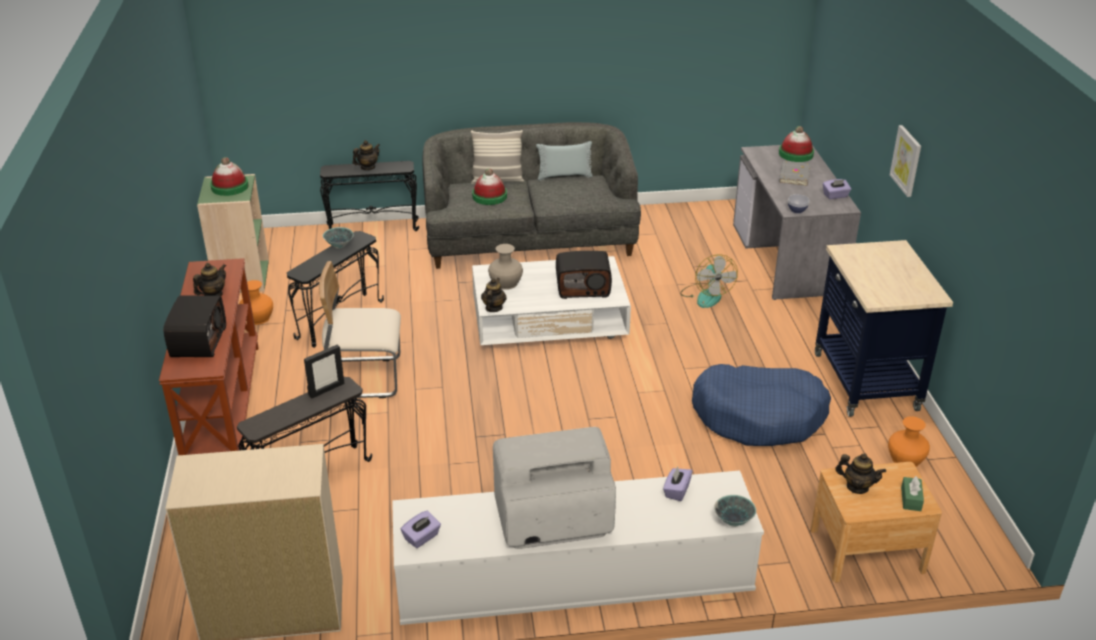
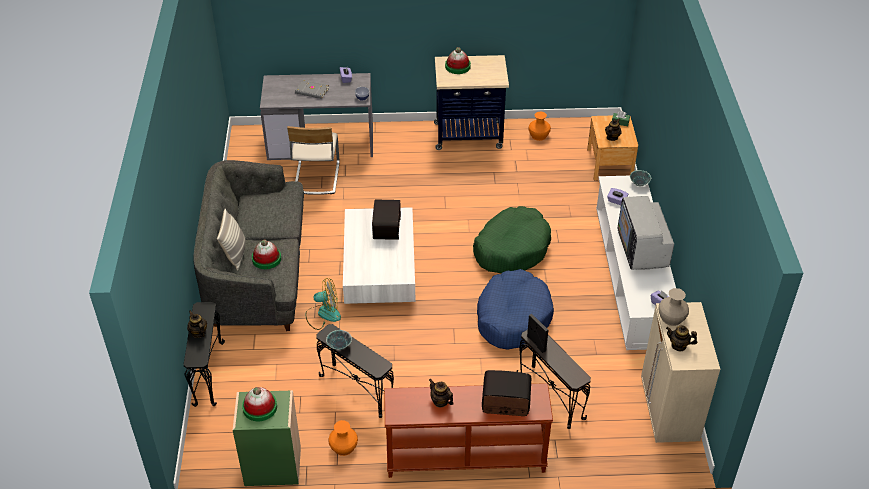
camera: 85 degrees left, 10 degrees up
beige chair [319,261,401,398] -> beige chair moved to [287,126,339,195]
teapot [481,278,507,312] -> teapot moved to [666,325,697,351]
beige vase [488,244,523,290] -> beige vase moved to [658,288,689,326]
blue pillow [536,141,593,181] -> none
fan [680,254,738,308] -> fan moved to [306,278,341,330]
blue dog bed [692,364,831,446] -> blue dog bed moved to [477,269,554,350]
hat [779,126,814,162] -> hat moved to [445,47,471,74]
picture [890,125,921,197] -> none
none -> green dog bed [473,206,551,274]

